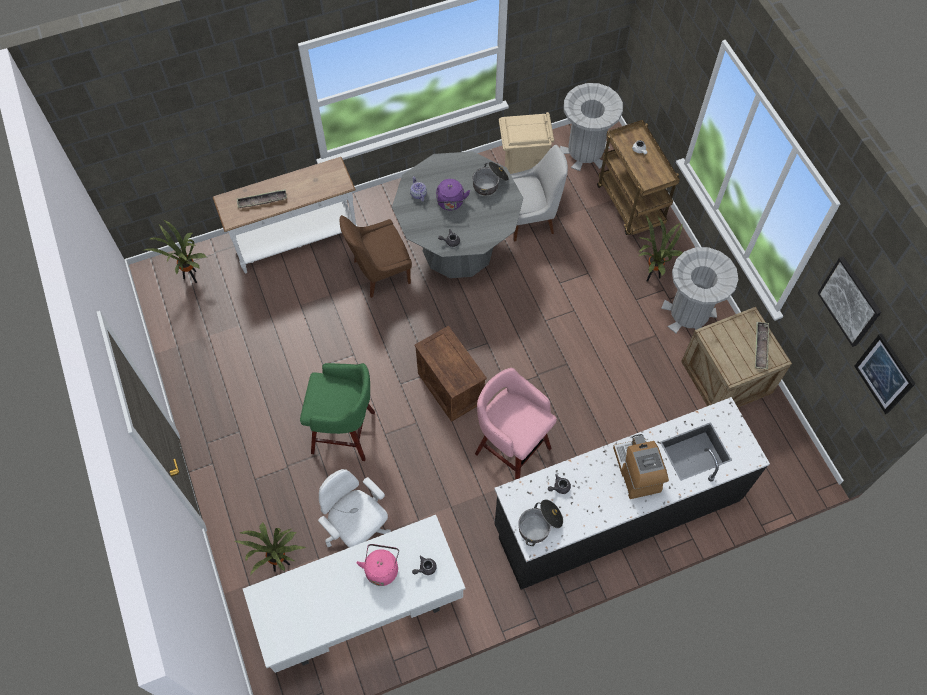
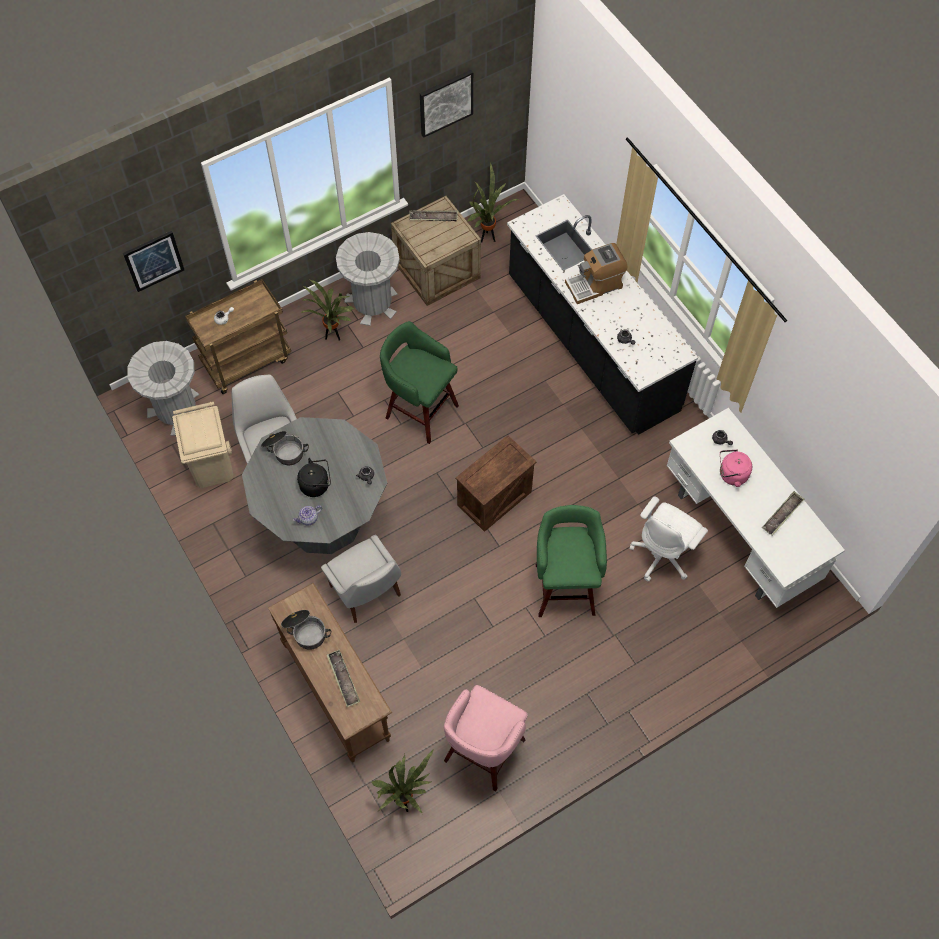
camera: 100 degrees left, 0 degrees up
white console table [213,157,358,274] -> brown console table [268,583,392,763]
potted plant [234,522,307,576] -> potted plant moved to [467,162,520,243]
brown chair [340,215,412,298] -> white chair [321,535,401,623]
purple kettle [436,179,470,210] -> black kettle [297,458,331,497]
pink stool [475,368,557,480] -> pink stool moved to [444,685,528,791]
cooking pot [518,499,563,546] -> cooking pot moved to [281,610,331,650]
picture [854,333,915,414] -> picture moved to [123,231,184,292]
none -> green stool [380,321,459,444]
none -> tray [762,491,804,536]

